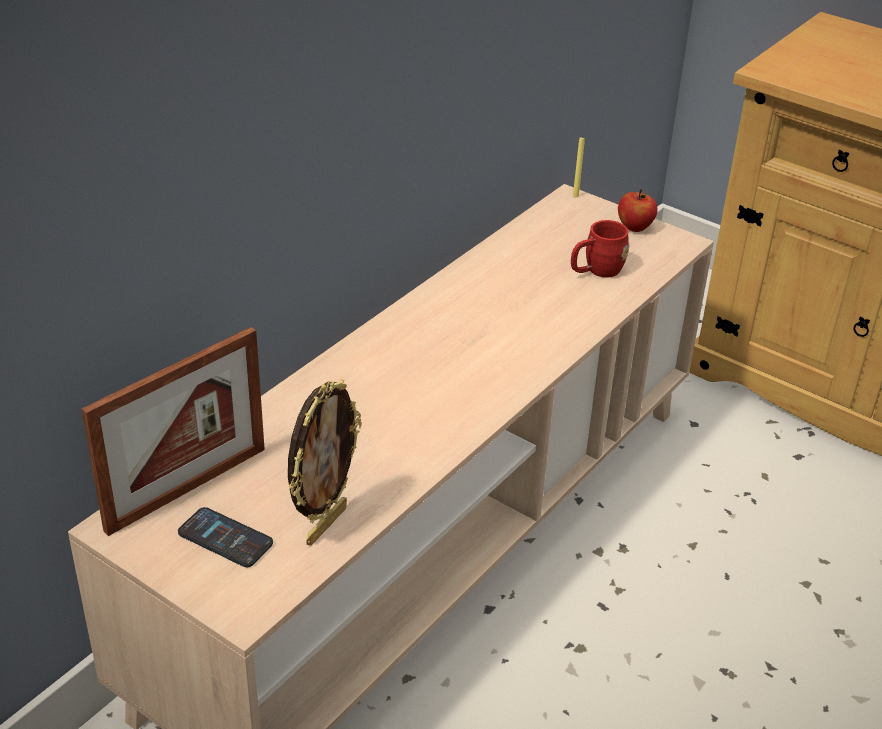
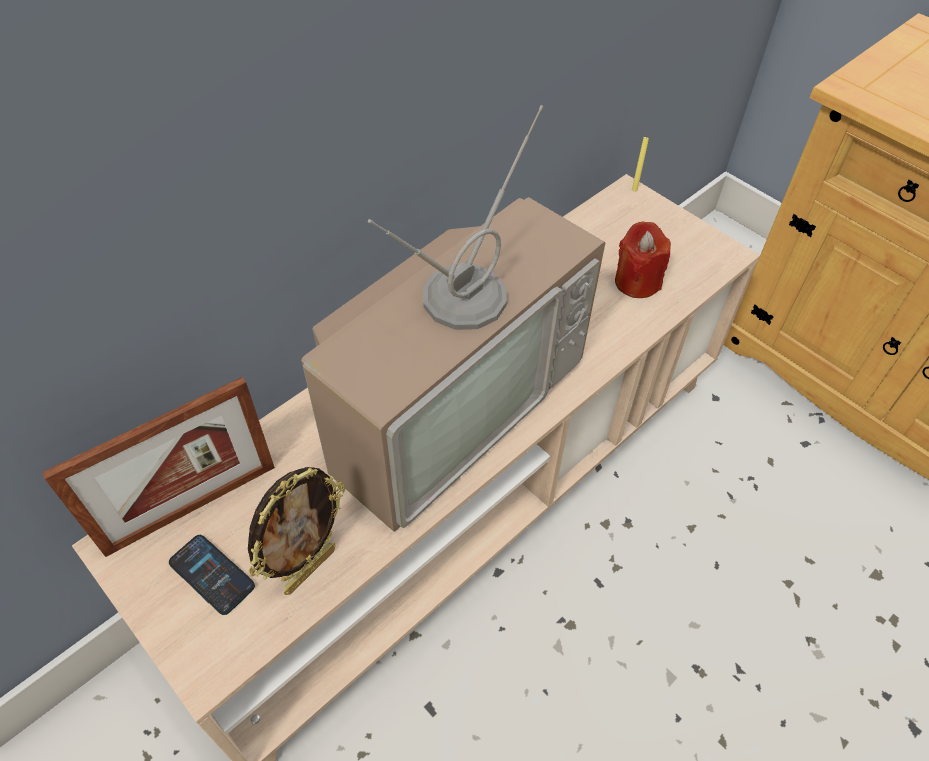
camera: 10 degrees right, 15 degrees up
red mug [571,220,630,278] -> red candle [615,221,671,298]
apple [618,189,658,232] -> none
none -> television [301,105,606,532]

